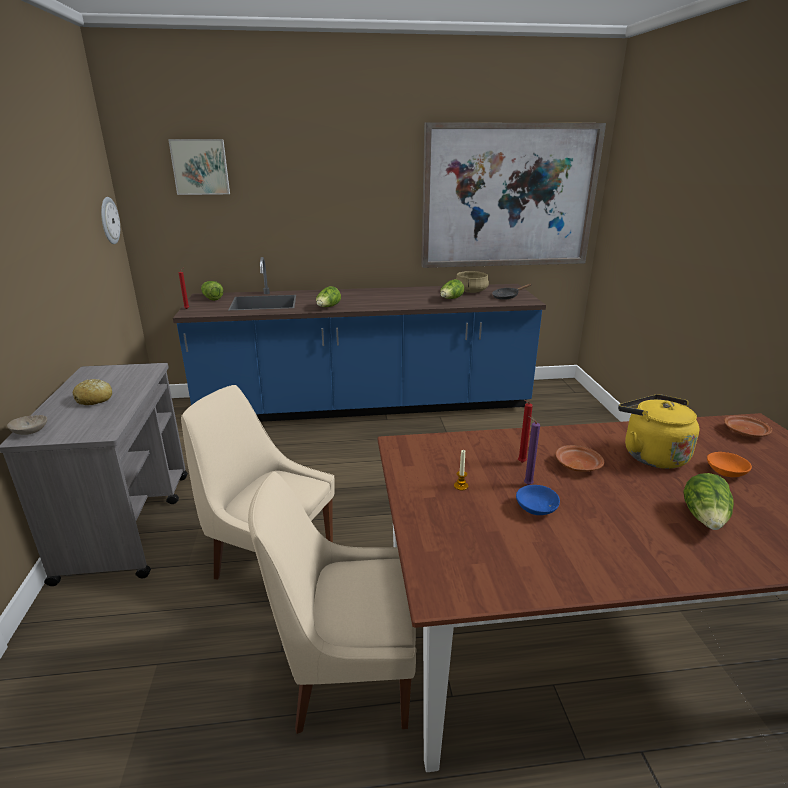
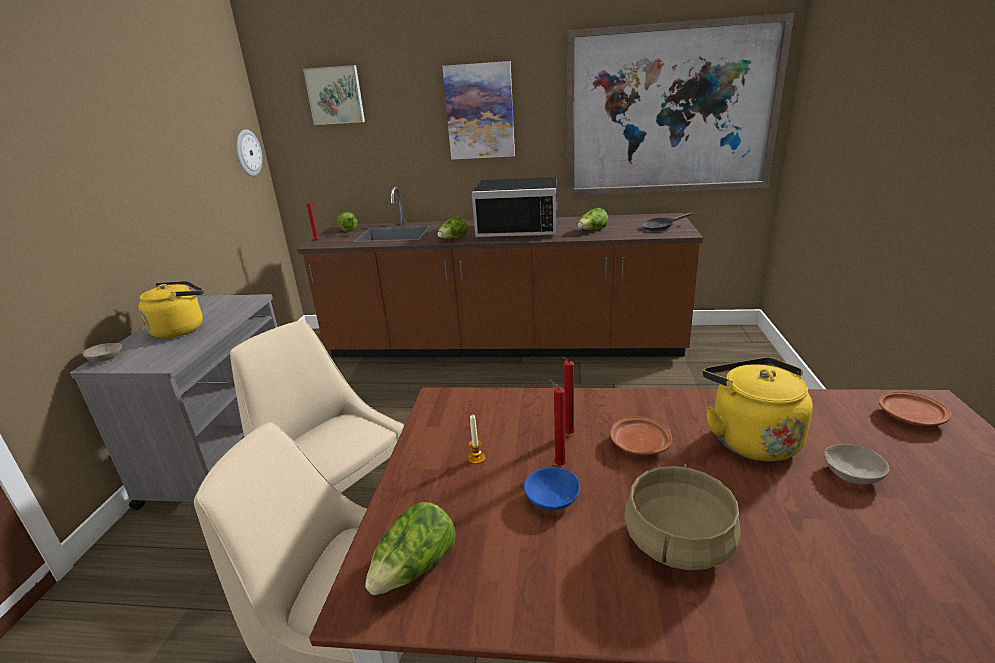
camera: 15 degrees right, 0 degrees up
bread [73,379,112,405] -> yellow kettle [138,281,203,338]
blue counter [173,257,546,422] -> brown counter [297,186,703,357]
beige cooking pot [456,271,489,293] -> beige cooking pot moved to [624,464,741,570]
purple candle [524,416,540,485] -> red candle [548,379,566,465]
lettuce [683,473,734,530] -> lettuce moved to [365,502,455,595]
orange bowl [707,452,752,477] -> beige bowl [824,444,889,484]
none -> picture [442,61,515,160]
none -> black microwave [472,177,557,237]

